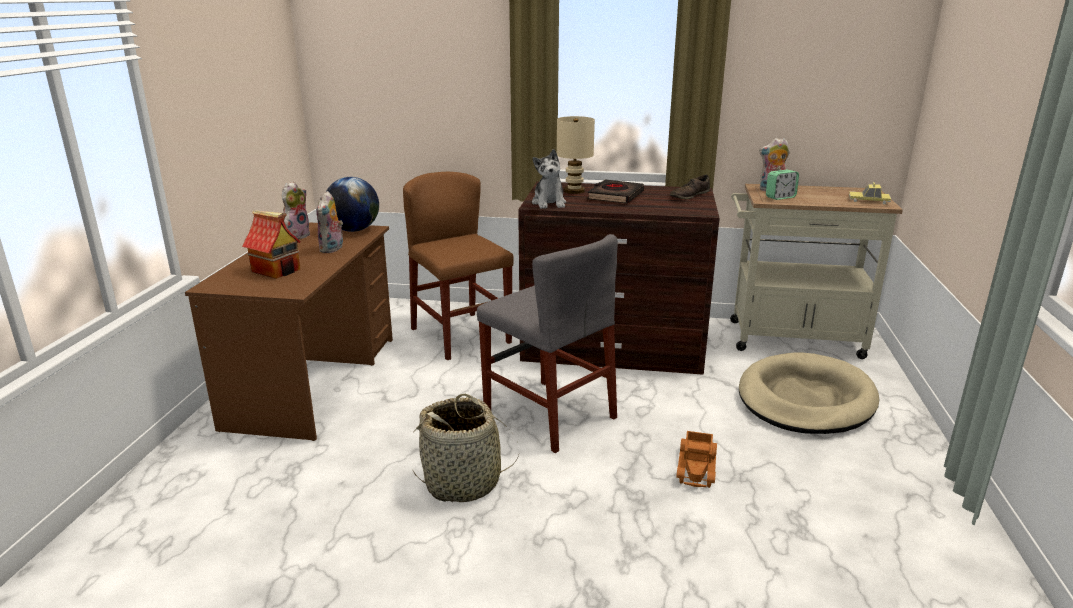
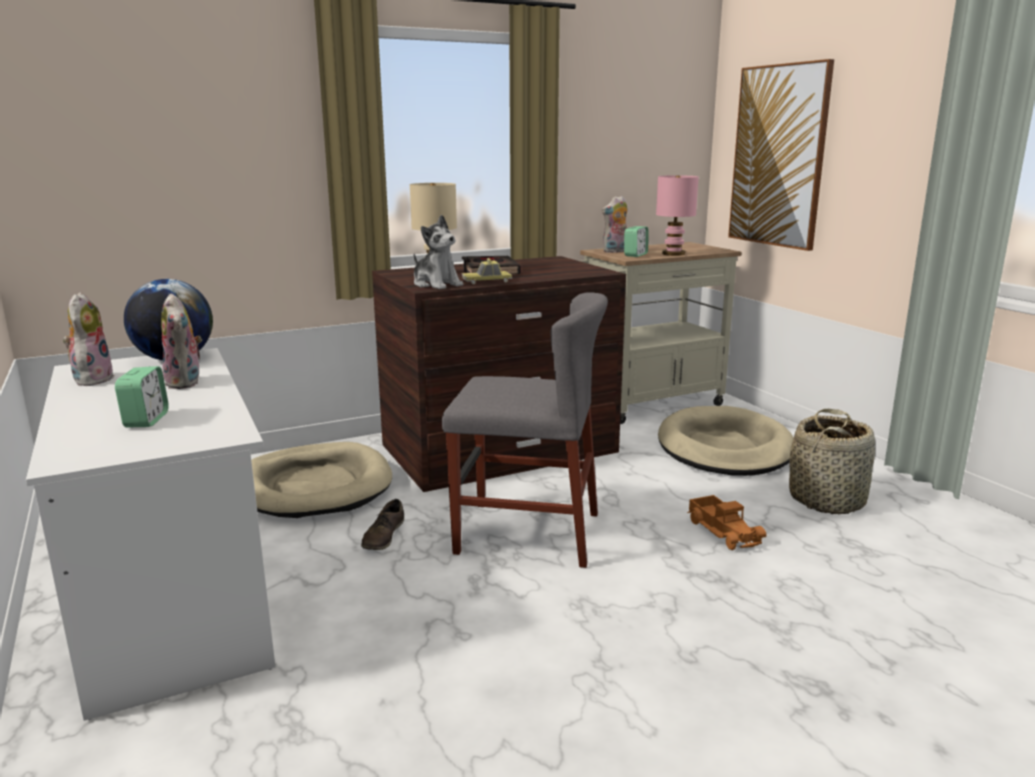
camera: 35 degrees left, 5 degrees down
brown desk [185,222,393,441] -> white desk [26,348,275,721]
toy house [242,210,301,279] -> alarm clock [115,366,169,428]
brown chair [403,172,514,360] -> beige dog bed [251,442,392,518]
basket [413,393,519,502] -> basket moved to [789,409,875,514]
brown shoe [670,175,710,199] -> brown shoe moved to [361,499,404,550]
toy car [849,182,891,204] -> toy car moved to [462,258,512,284]
none -> pink table lamp [656,175,699,256]
none -> picture [728,59,834,251]

